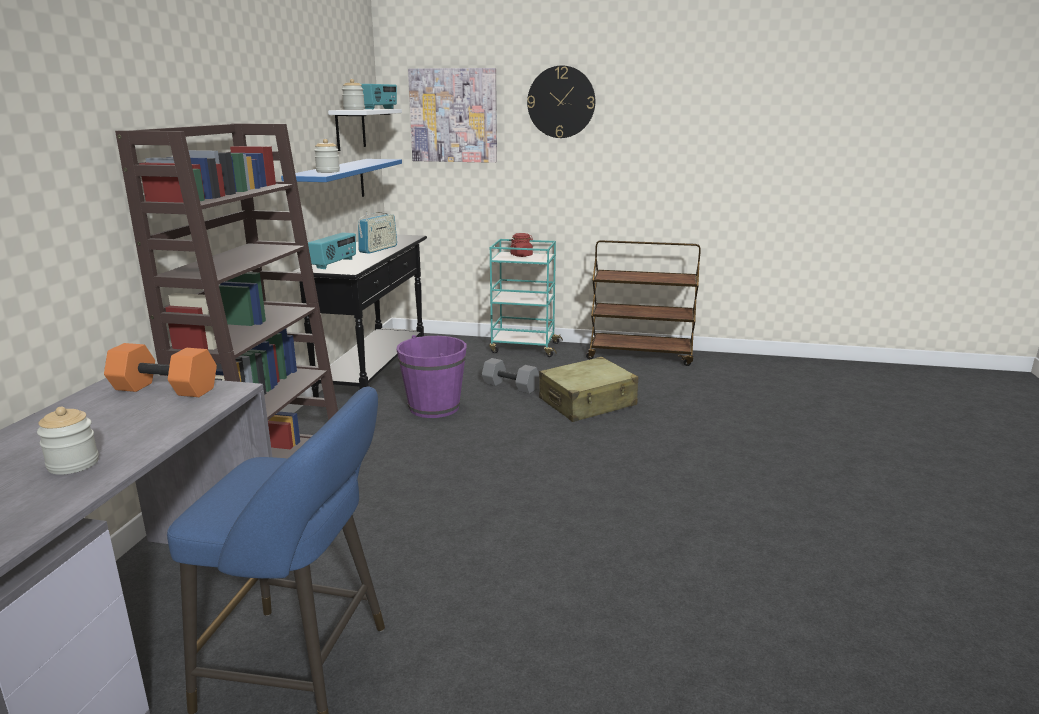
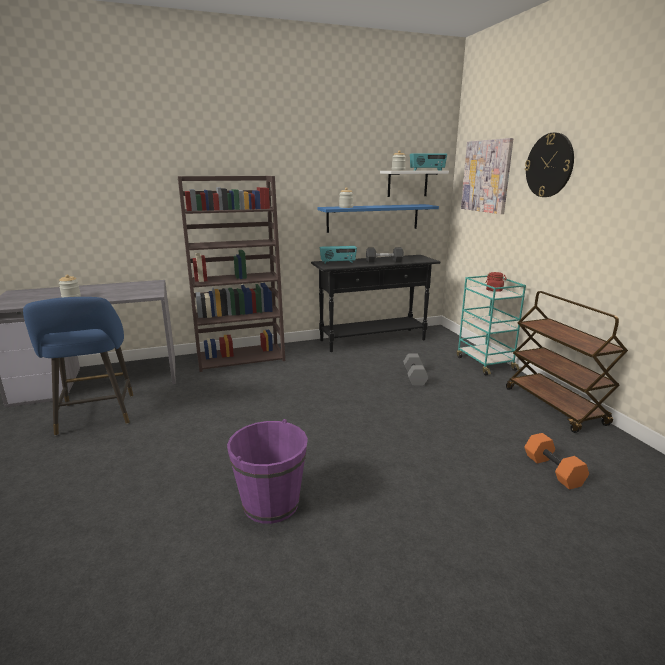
camera: 60 degrees right, 0 degrees up
orange dumbbell [104,343,217,397] -> orange dumbbell moved to [524,433,589,490]
radio [358,211,397,254] -> black dumbbell [366,247,404,263]
purple bucket [396,335,467,418] -> purple bucket moved to [227,419,308,524]
beige suitcase [539,357,638,422] -> none

